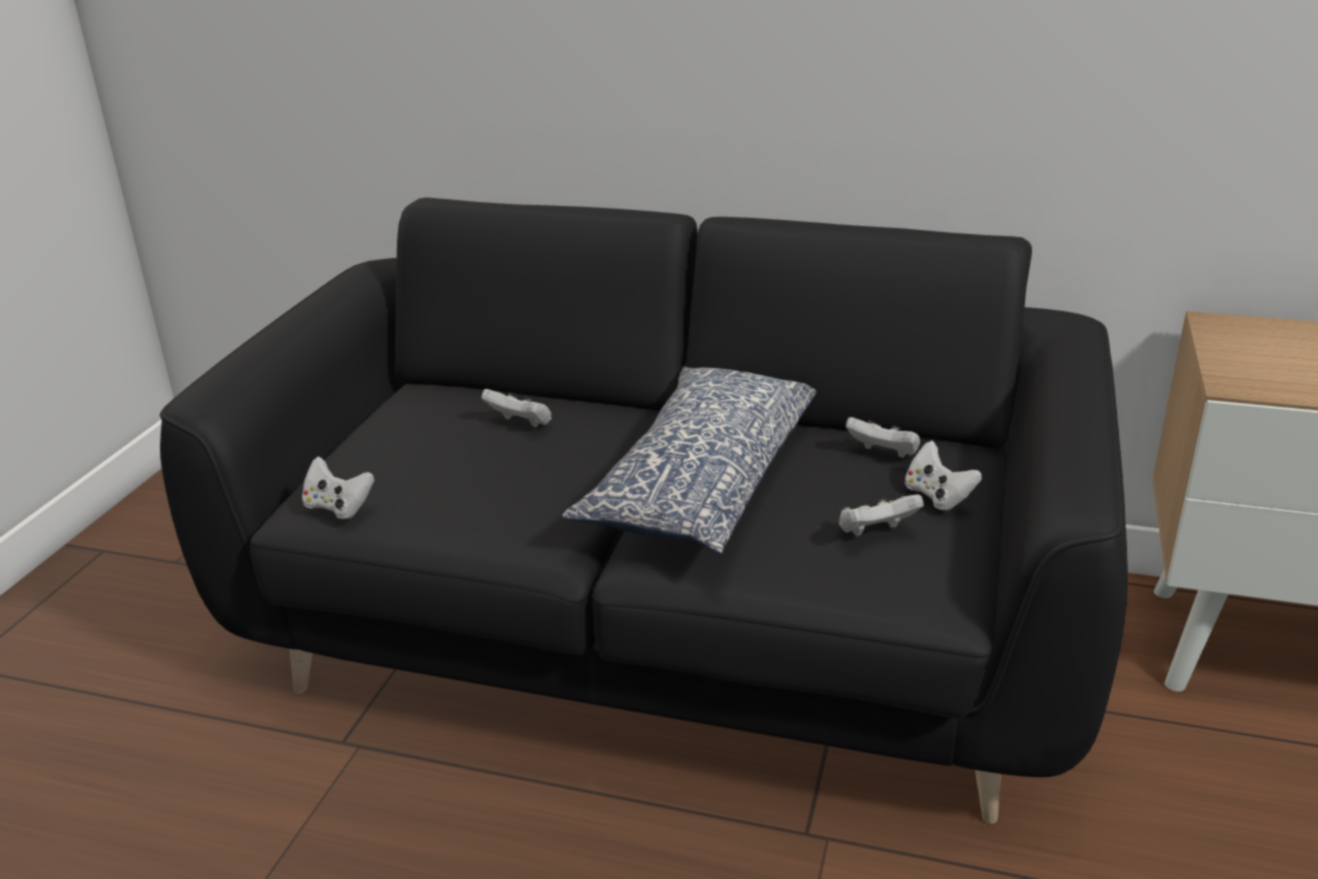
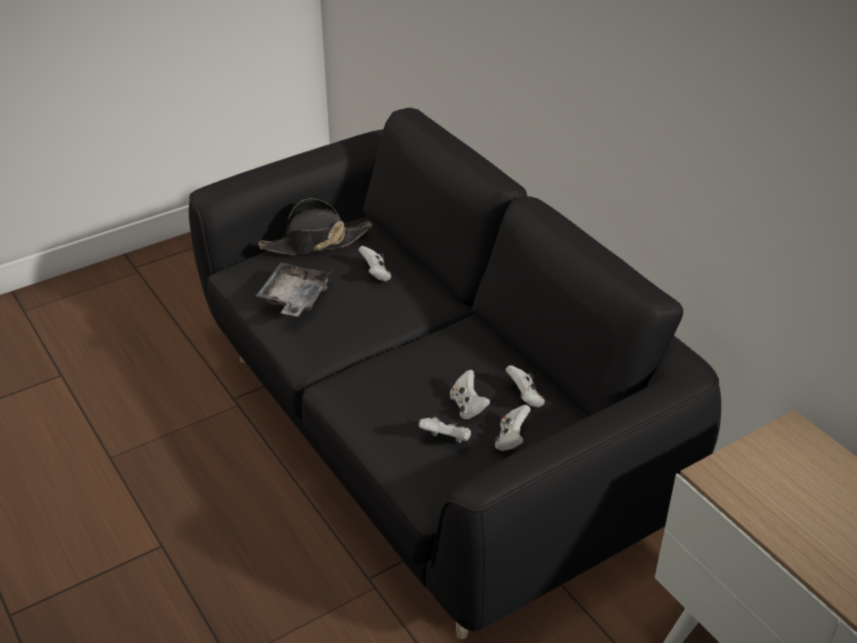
camera: 40 degrees right, 10 degrees up
white game controller [302,457,374,519] -> white game controller moved to [450,370,490,419]
pillow [562,366,817,555] -> none
none -> grey tray [256,263,332,316]
none -> black hat [258,198,372,255]

